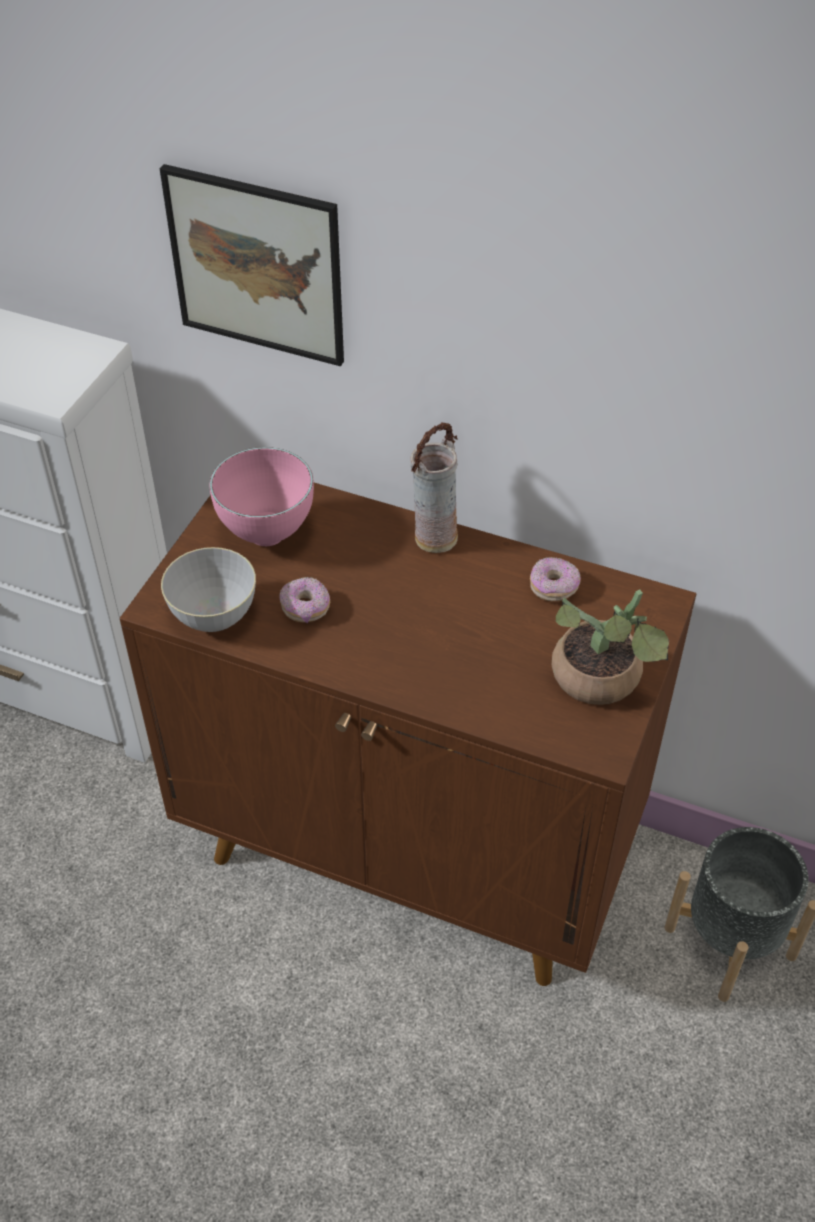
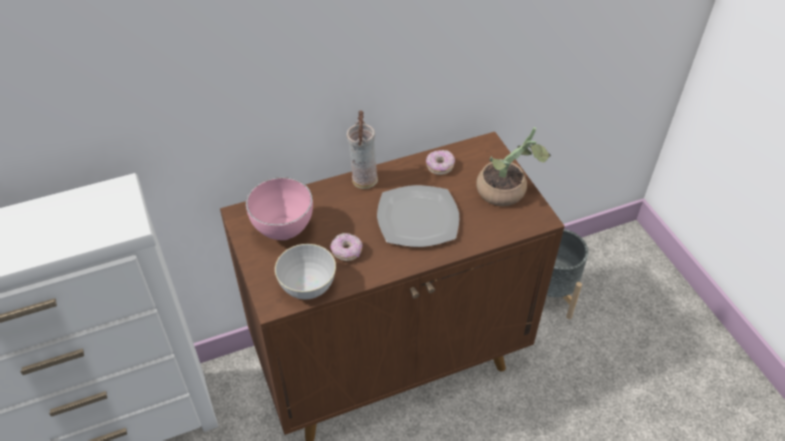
camera: 45 degrees left, 0 degrees up
picture [160,164,344,366] -> none
none -> plate [377,185,459,247]

